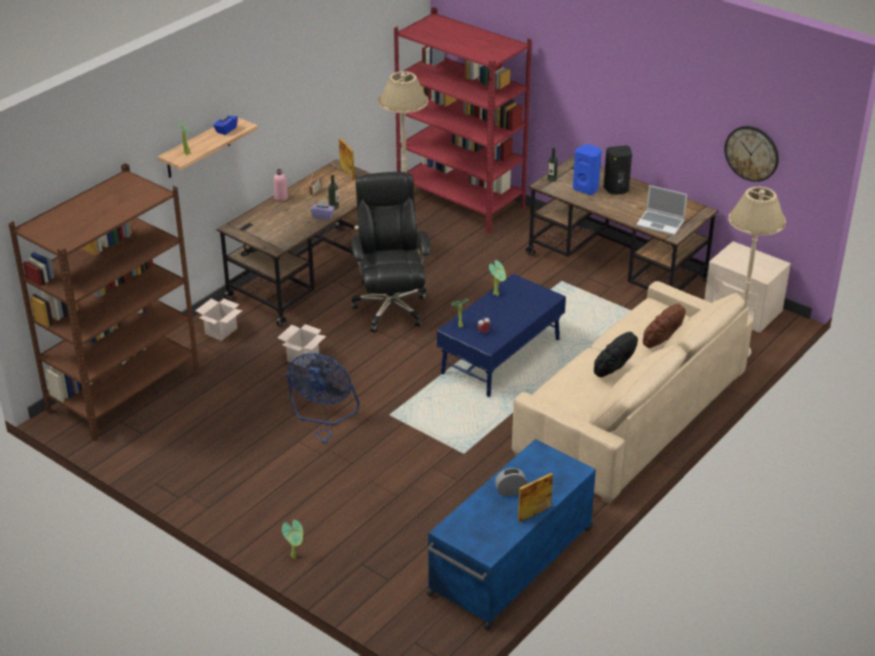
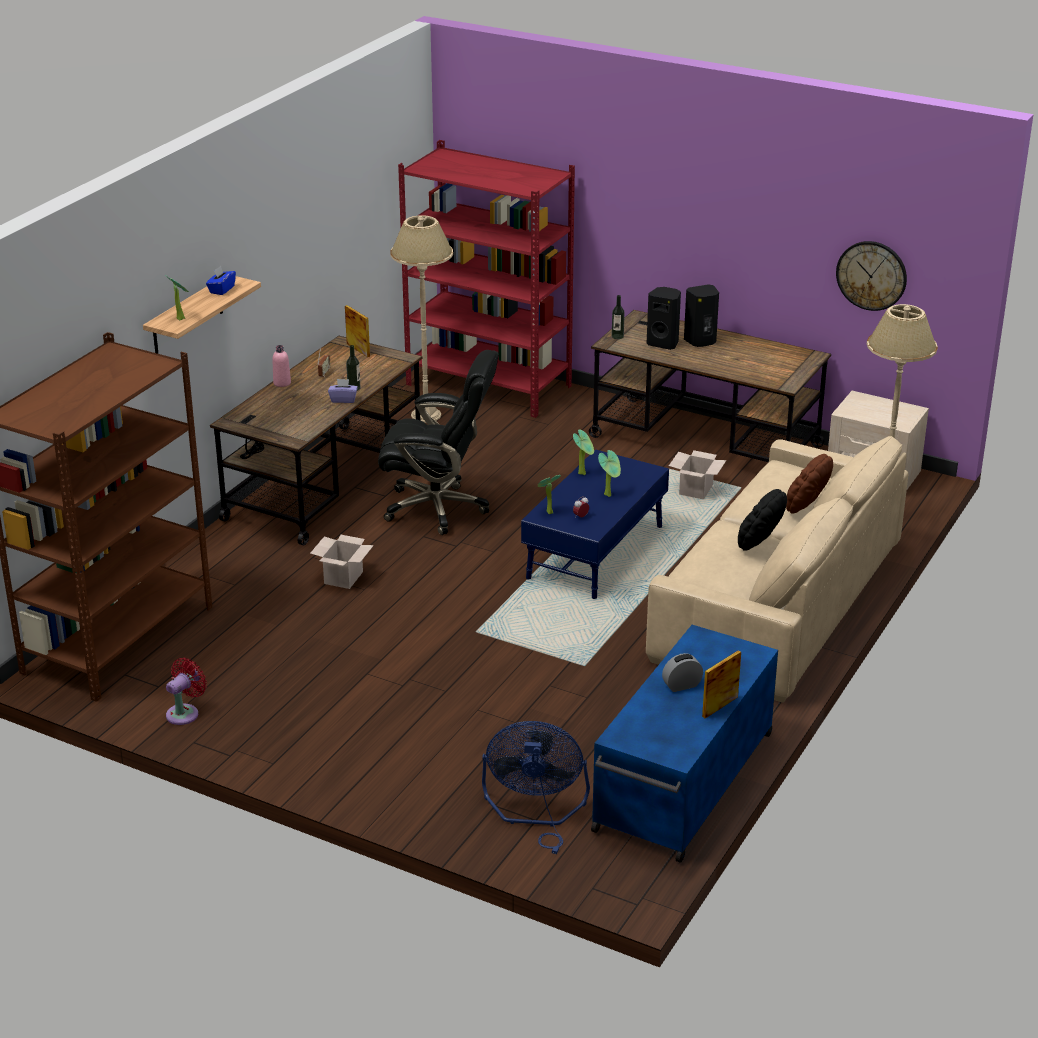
camera: 10 degrees left, 5 degrees down
cardboard box [195,299,243,341] -> cardboard box moved to [669,450,726,499]
potted plant [282,520,303,559] -> potted plant moved to [598,450,621,497]
blue fan [286,353,360,444] -> blue fan moved to [482,721,590,854]
black office chair [351,172,431,333] -> black office chair turned 120 degrees clockwise [378,350,499,535]
blue speaker [573,145,602,195] -> black speaker [647,287,681,350]
laptop [636,185,687,236] -> none
none -> red fan [166,658,207,725]

